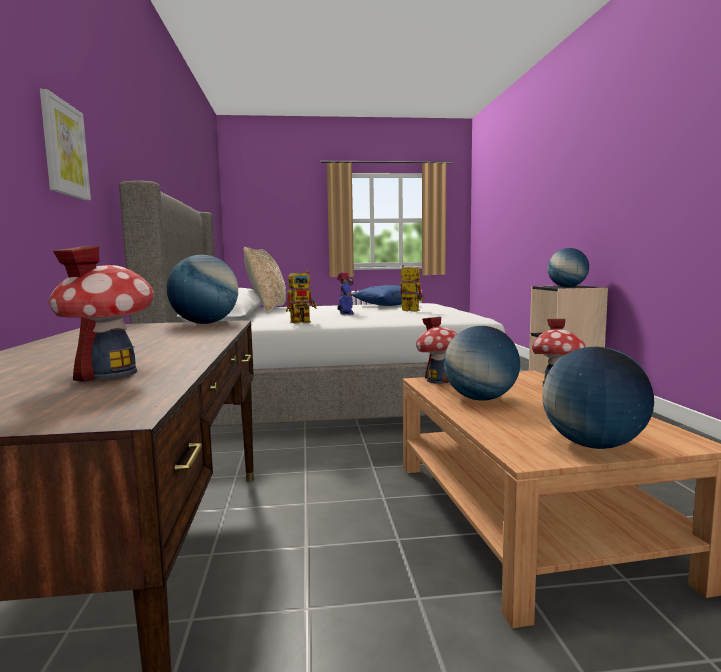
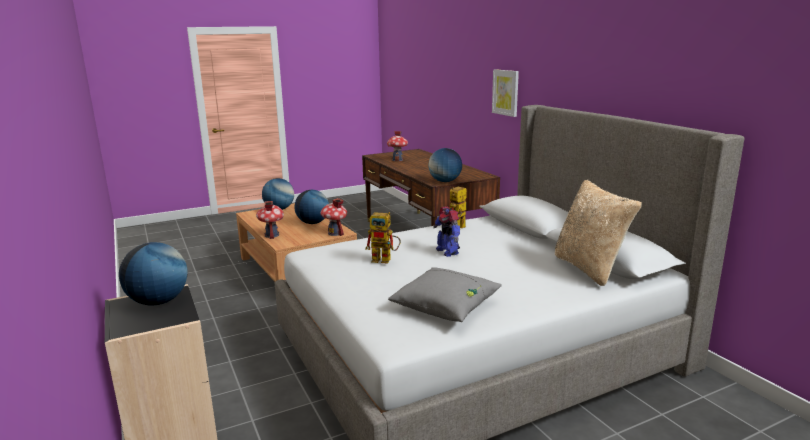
camera: 160 degrees right, 10 degrees up
blue pillow [352,285,423,306] -> grey pillow [388,267,502,322]

